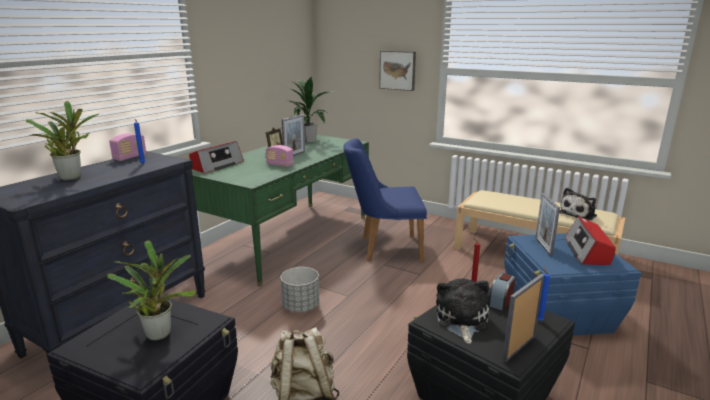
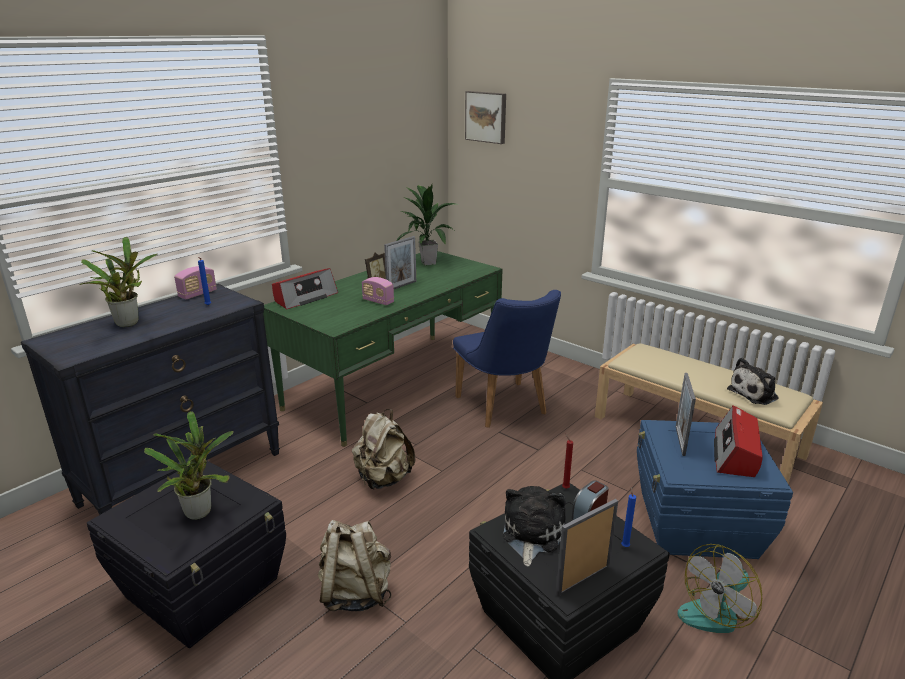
camera: 10 degrees right, 5 degrees up
grey planter [280,267,319,312] -> beige backpack [352,409,415,490]
blue chair [343,138,427,262] -> blue chair turned 120 degrees counterclockwise [453,290,561,428]
picture [379,51,416,91] -> picture moved to [465,91,506,144]
none -> fan [677,544,762,633]

